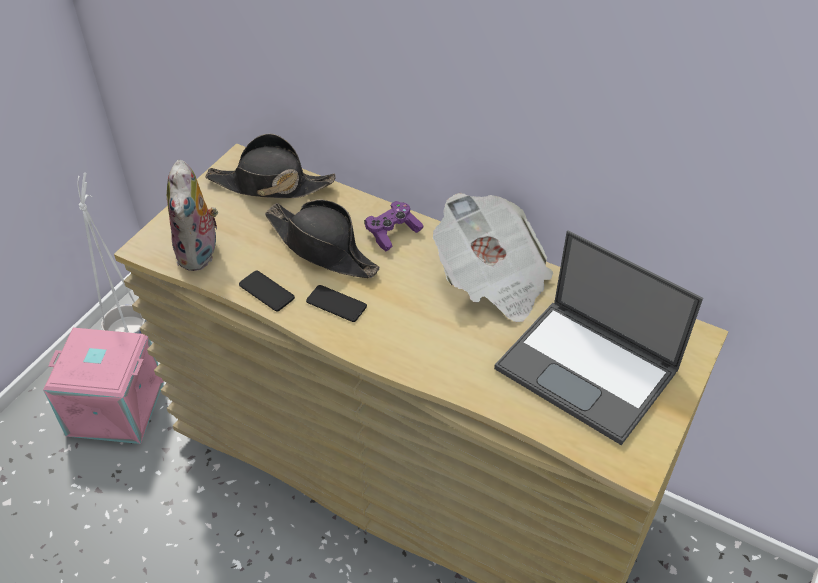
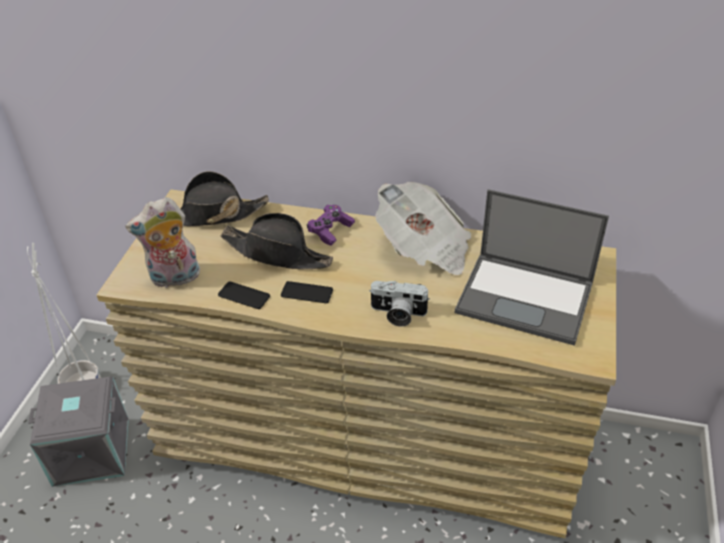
camera: 15 degrees left, 5 degrees down
pink storage box [43,328,164,444] -> grey storage box [28,376,129,487]
plush toy [167,160,218,271] -> plush toy turned 90 degrees clockwise [126,197,200,288]
none -> camera [369,281,430,327]

